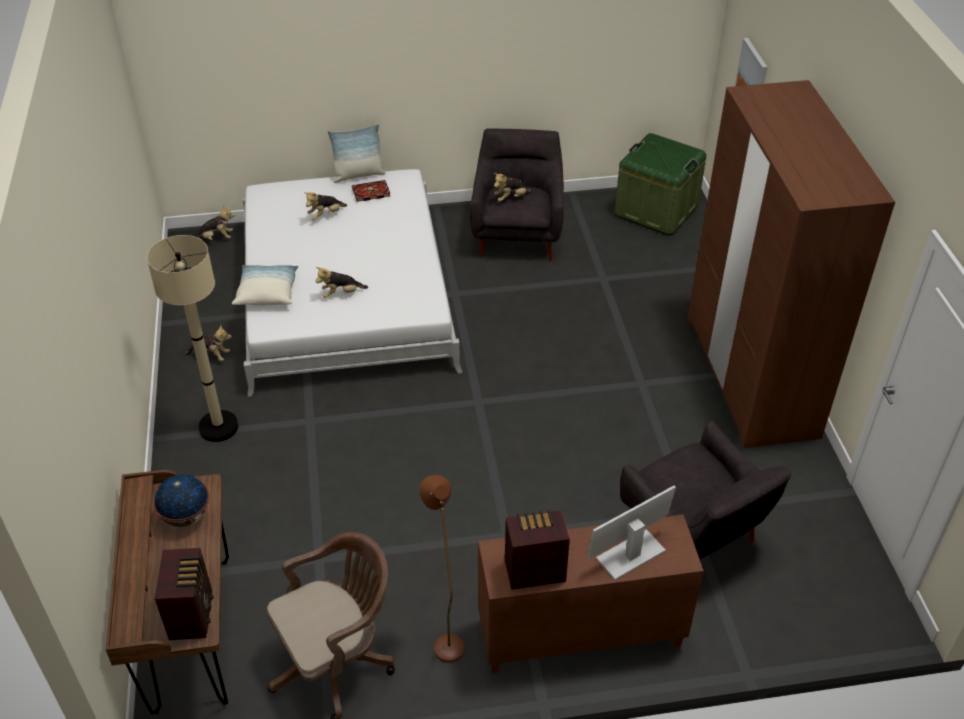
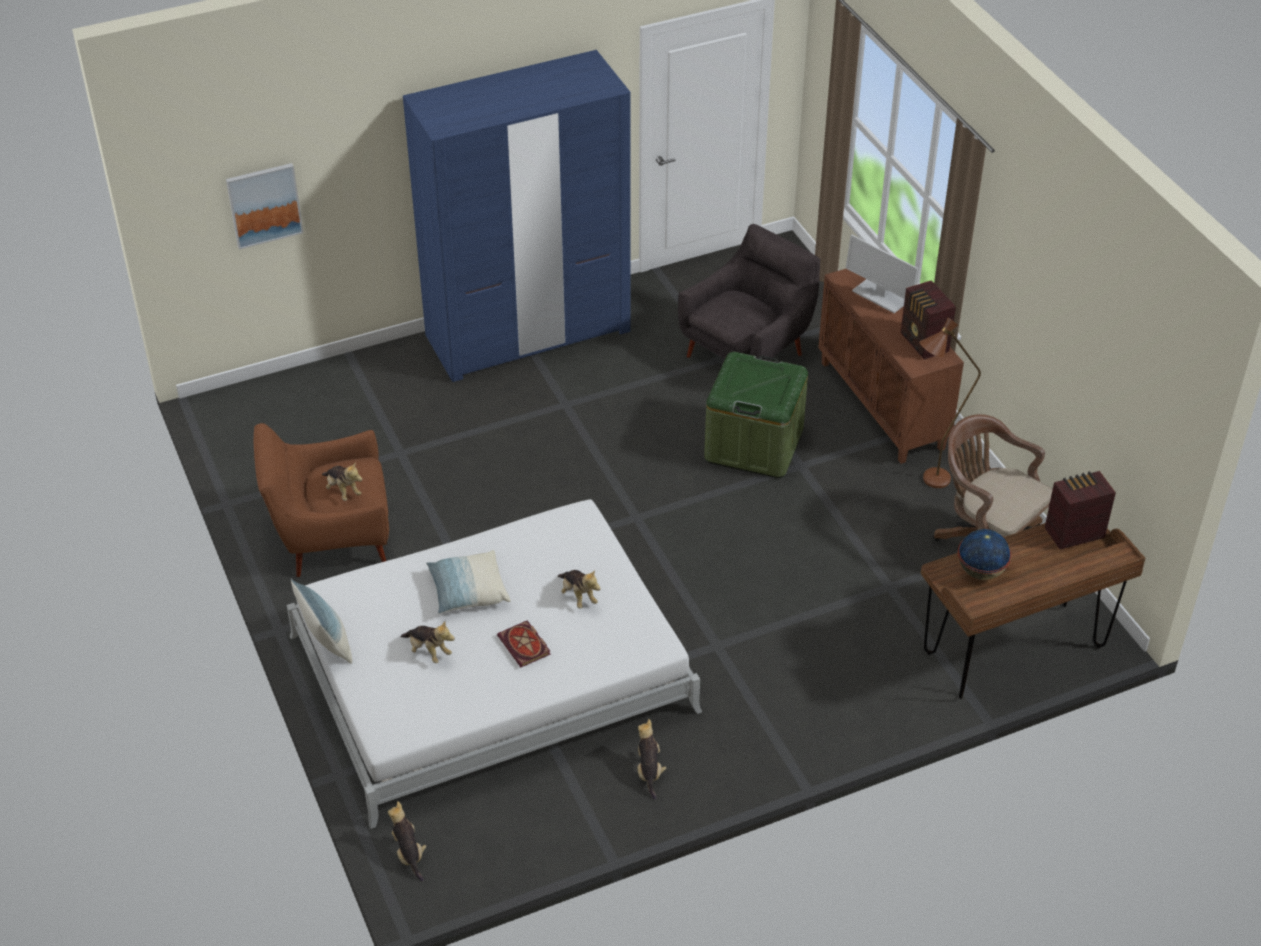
camera: 105 degrees left, 0 degrees up
beige floor lamp [147,235,238,442] -> none
pillow [232,265,299,306] -> pillow moved to [426,550,511,614]
book [352,180,390,202] -> book moved to [497,620,550,667]
grey armchair [470,128,564,261] -> brown armchair [254,423,389,577]
green storage box [615,133,706,235] -> green storage box moved to [704,352,808,478]
brown wardrobe [688,80,895,448] -> blue wardrobe [403,50,630,382]

